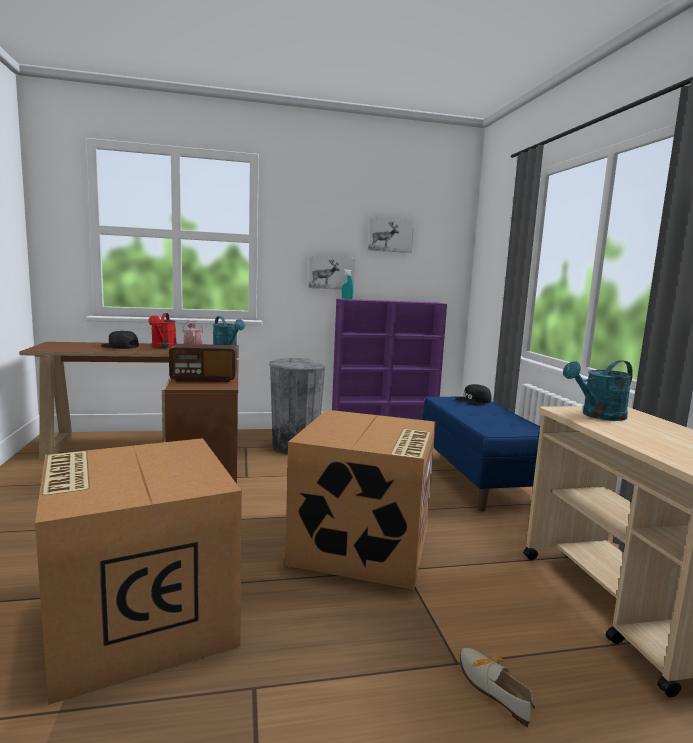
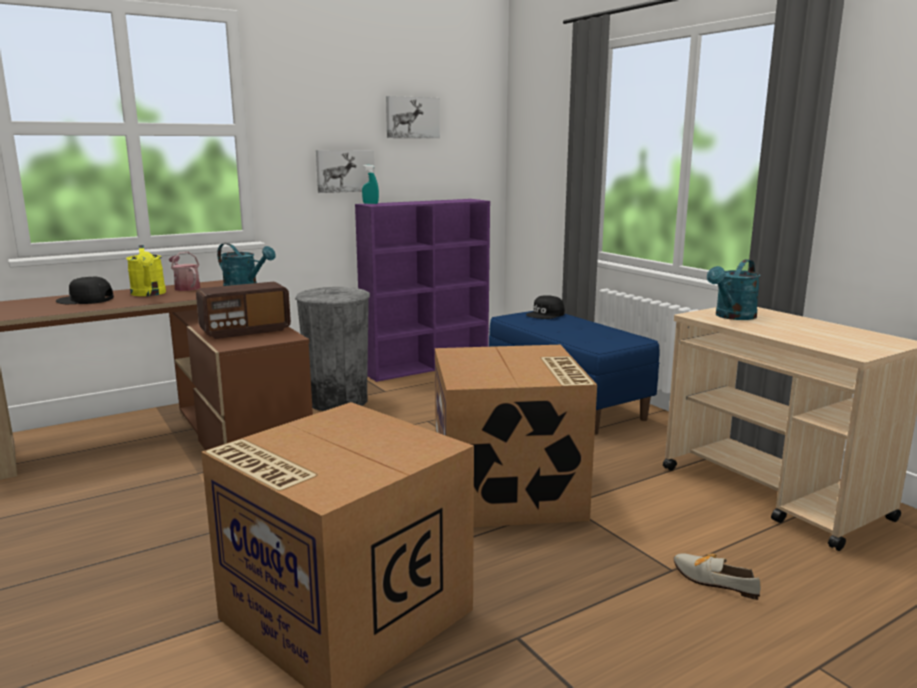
camera: 20 degrees left, 5 degrees up
red watering can [148,313,177,348] -> yellow watering can [126,245,166,296]

